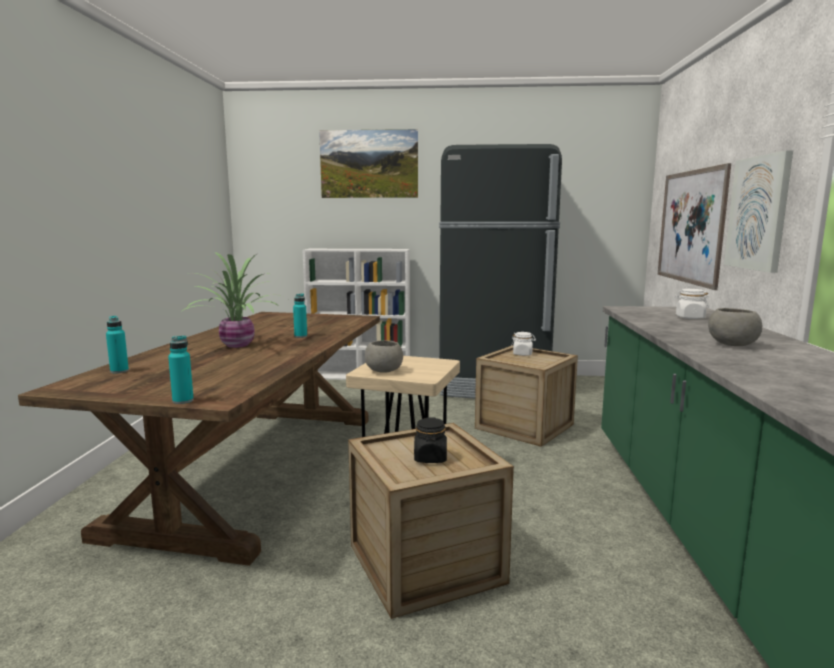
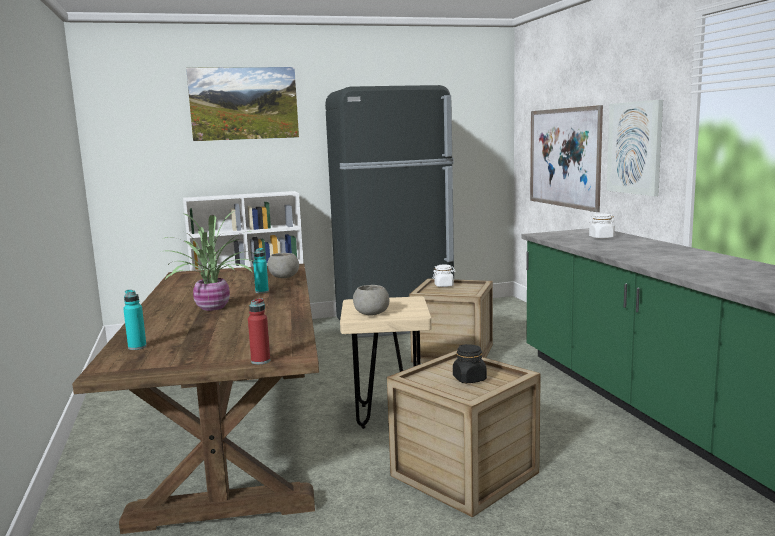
camera: 20 degrees left, 0 degrees up
turquoise bottle [168,335,194,404] -> red bottle [248,298,270,364]
grey bowl [708,308,762,346] -> grey bowl moved to [267,253,299,278]

